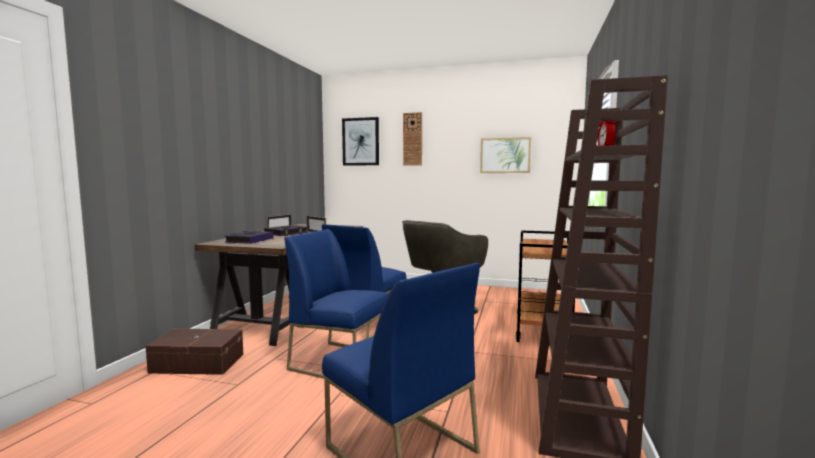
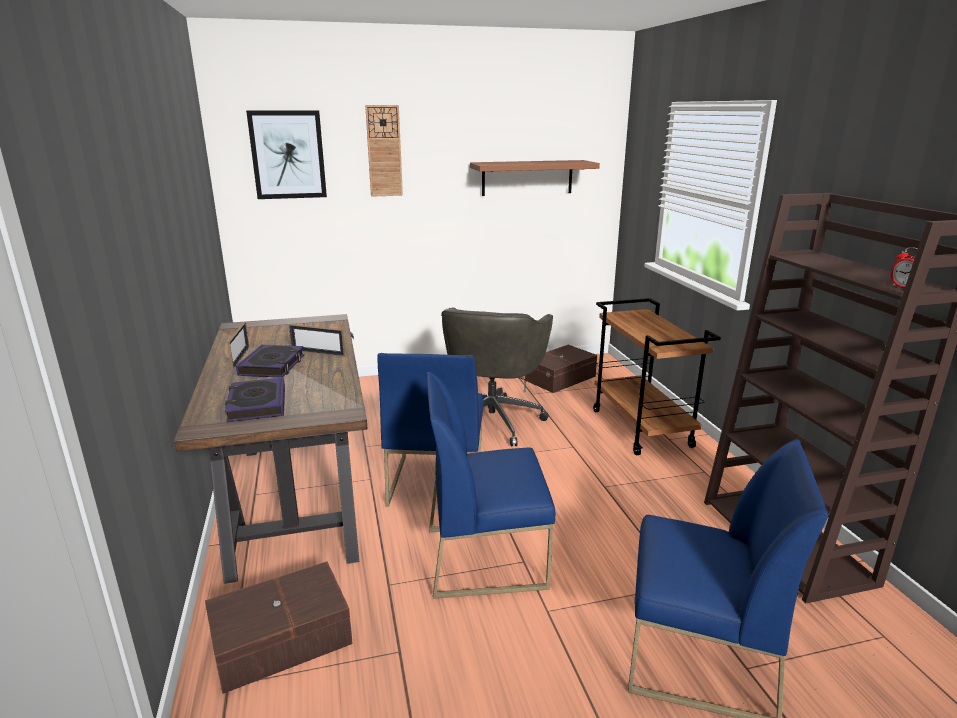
camera: 30 degrees left, 15 degrees up
picture [480,137,531,173] -> brown shelf [470,160,600,196]
none -> brown storage box [525,345,597,393]

